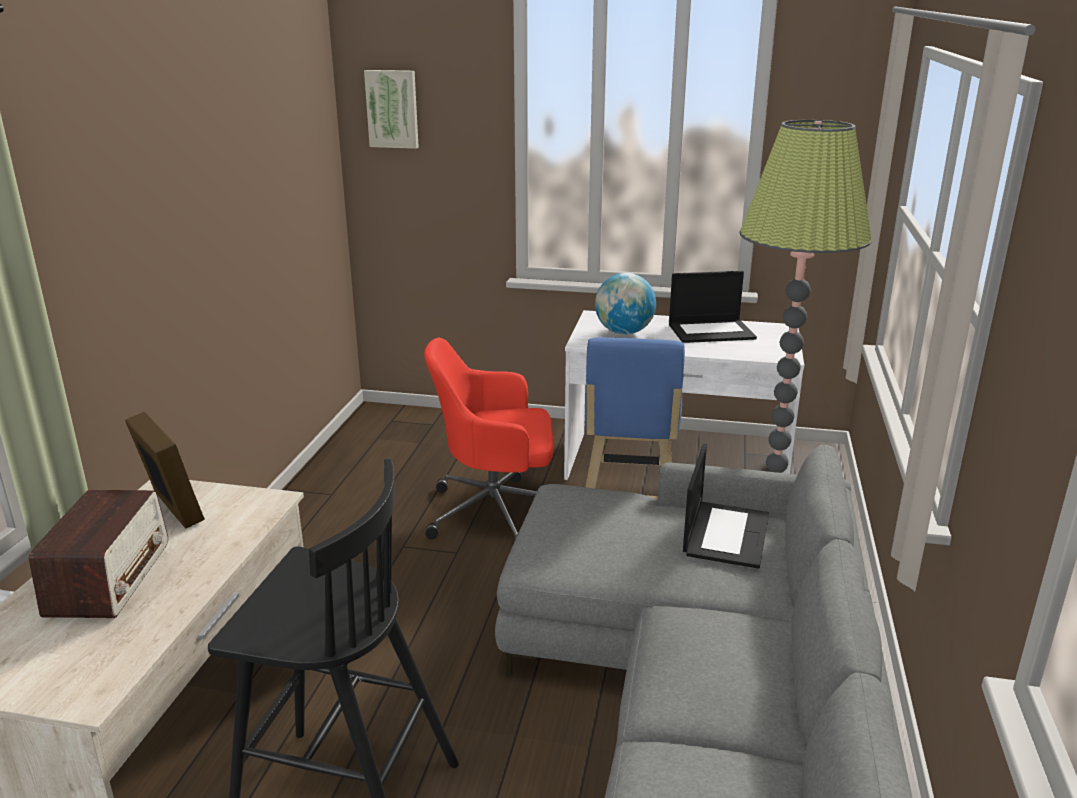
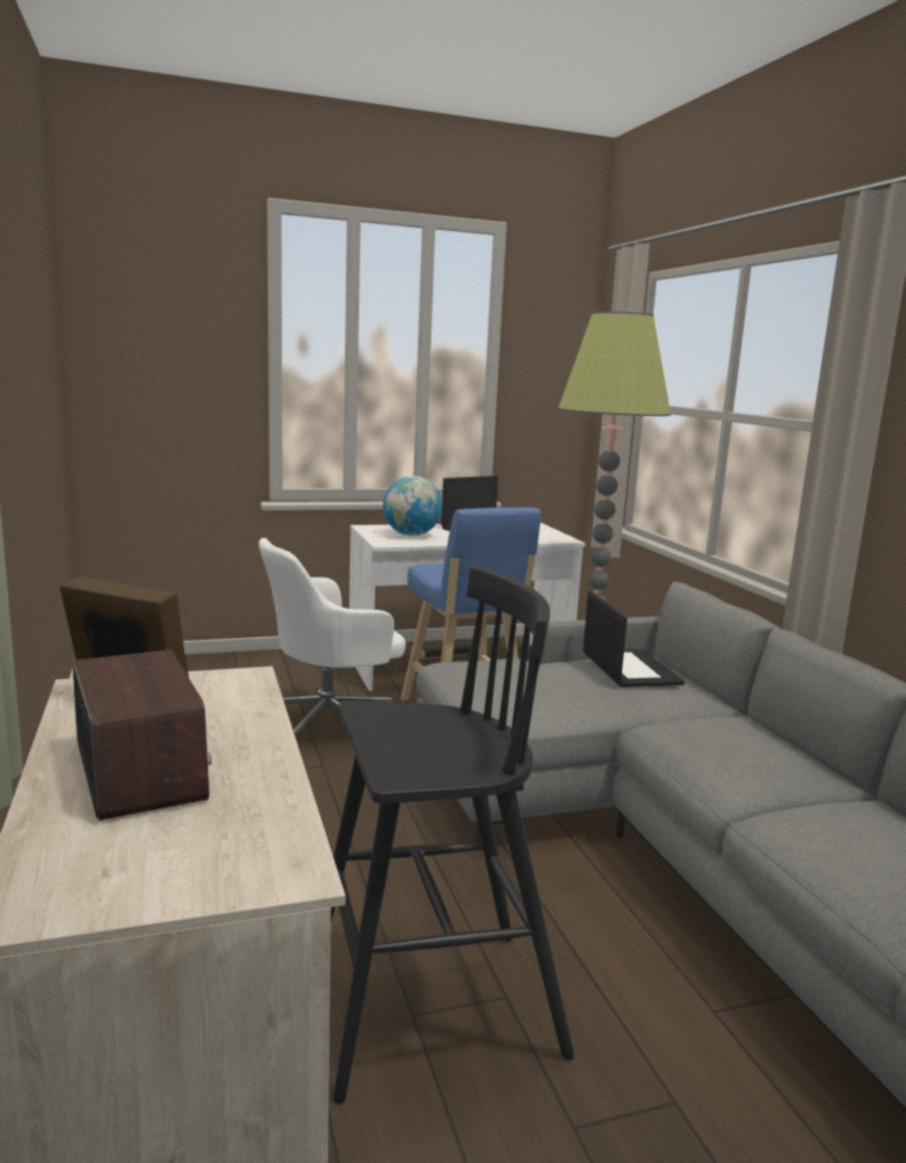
camera: 30 degrees left, 10 degrees down
picture [364,70,419,149] -> none
red office chair [424,338,554,539] -> white office chair [259,538,406,735]

